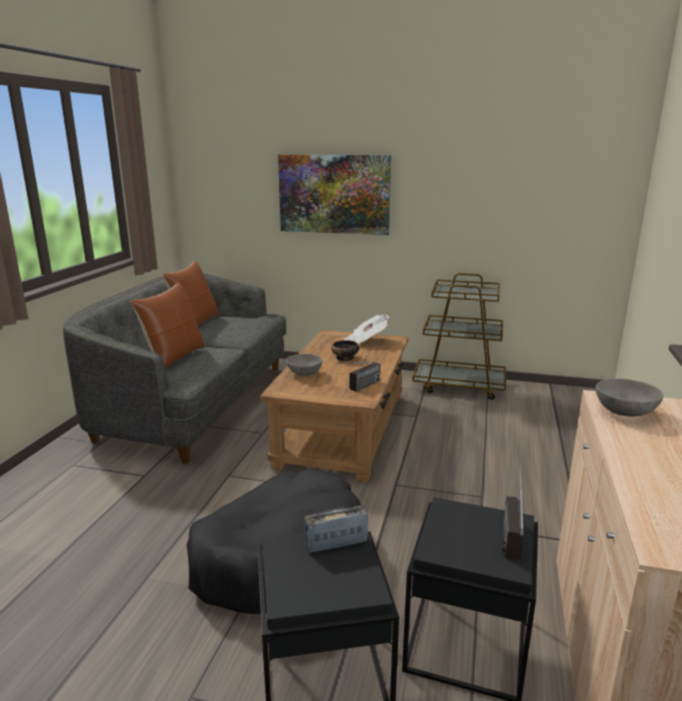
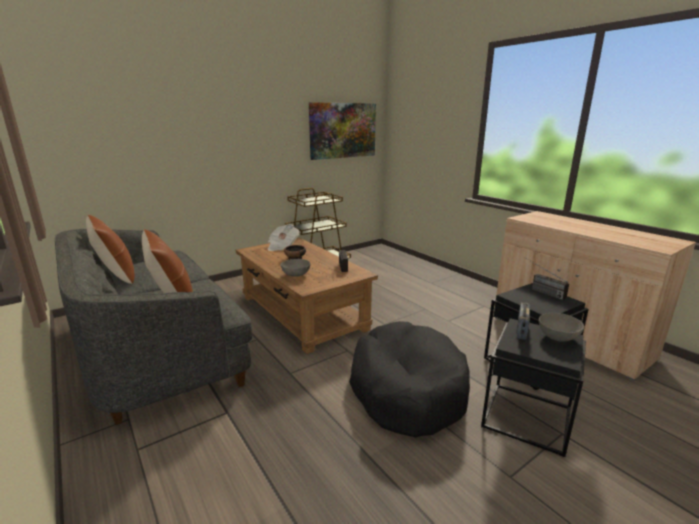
camera: 50 degrees left, 0 degrees up
picture [278,154,391,235] -> picture moved to [309,102,376,160]
grey bowl [595,379,663,416] -> grey bowl moved to [539,313,584,342]

